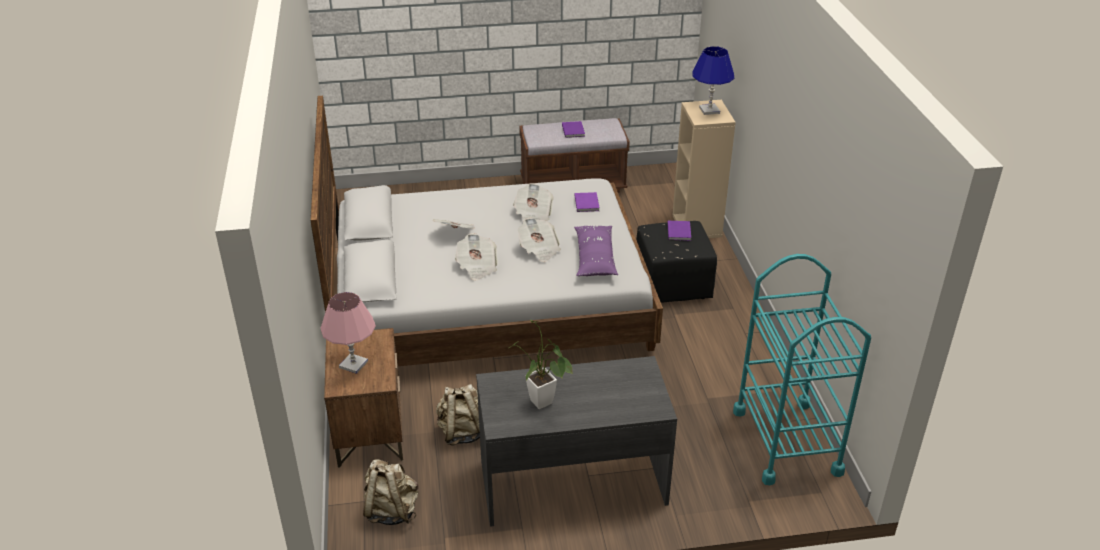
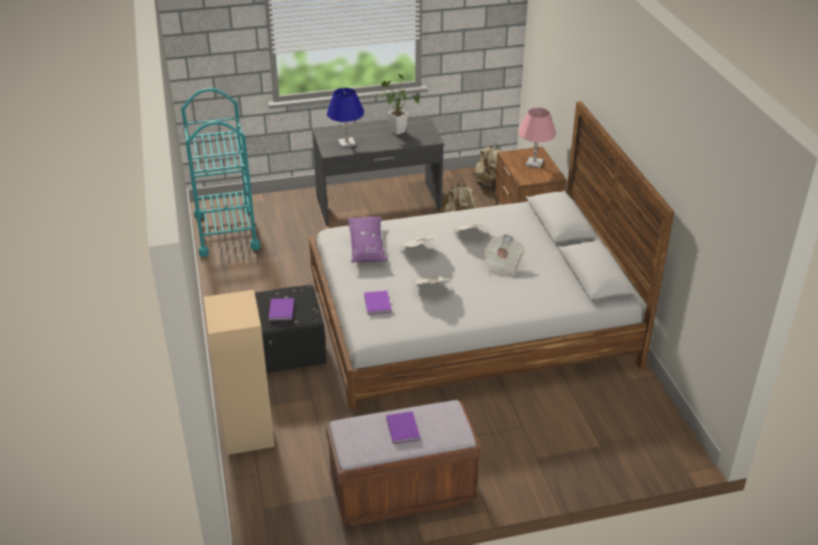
camera: 175 degrees right, 0 degrees up
blue table lamp [692,46,735,115] -> blue table lamp moved to [327,88,364,148]

